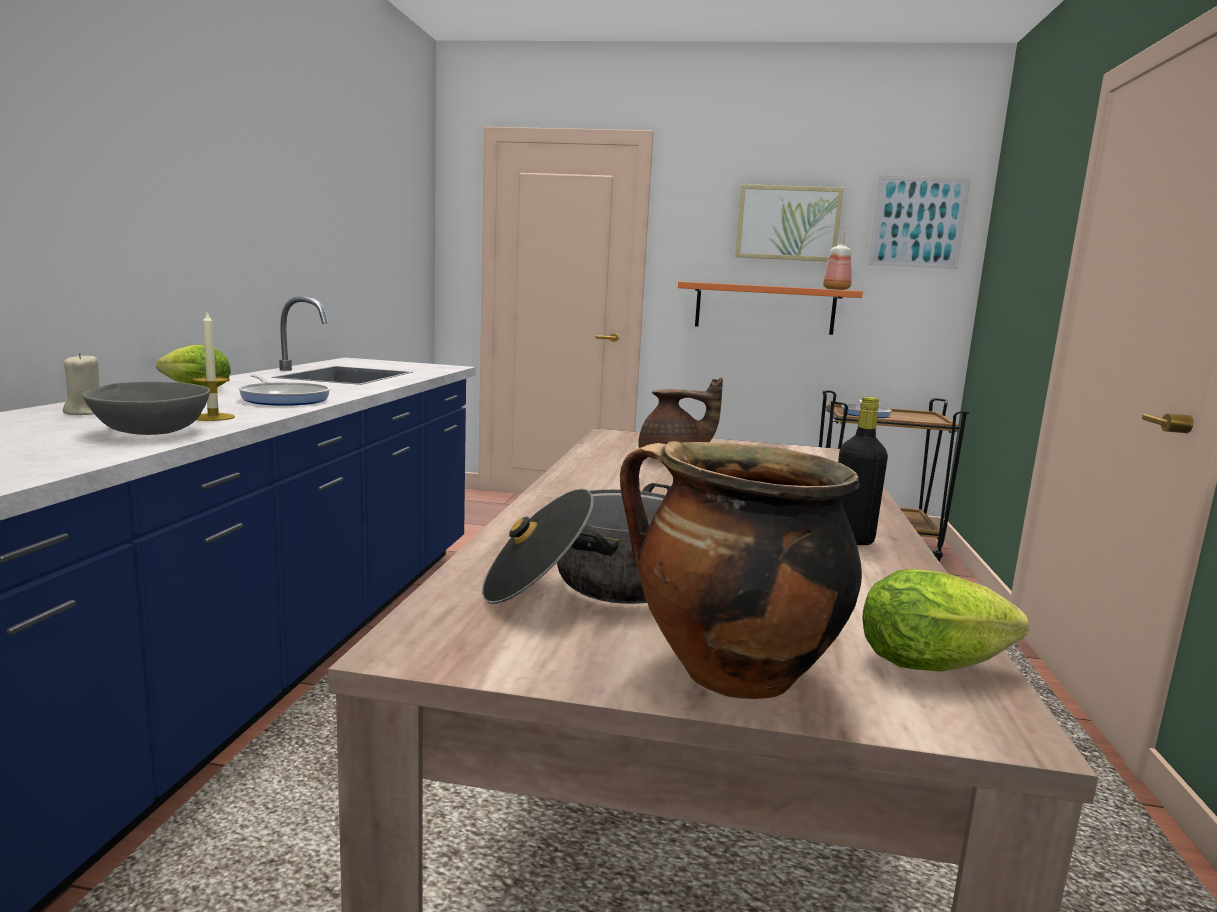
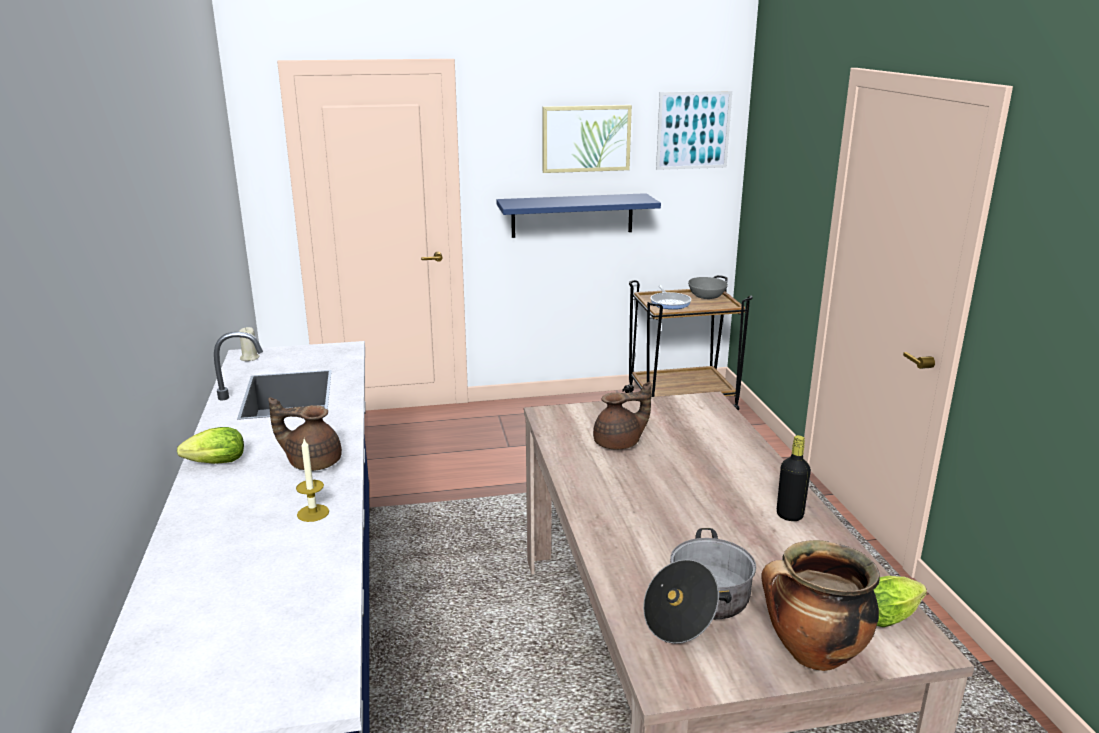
camera: 20 degrees left, 10 degrees up
beige candle [63,353,100,415] -> beige candle moved to [239,327,260,361]
grey bowl [82,381,210,435] -> grey bowl moved to [688,277,728,299]
frying pan [239,375,330,406] -> brown teapot [268,397,342,471]
orange shelf [678,282,863,335] -> blue shelf [496,193,661,238]
bottle [823,232,852,290] -> none

